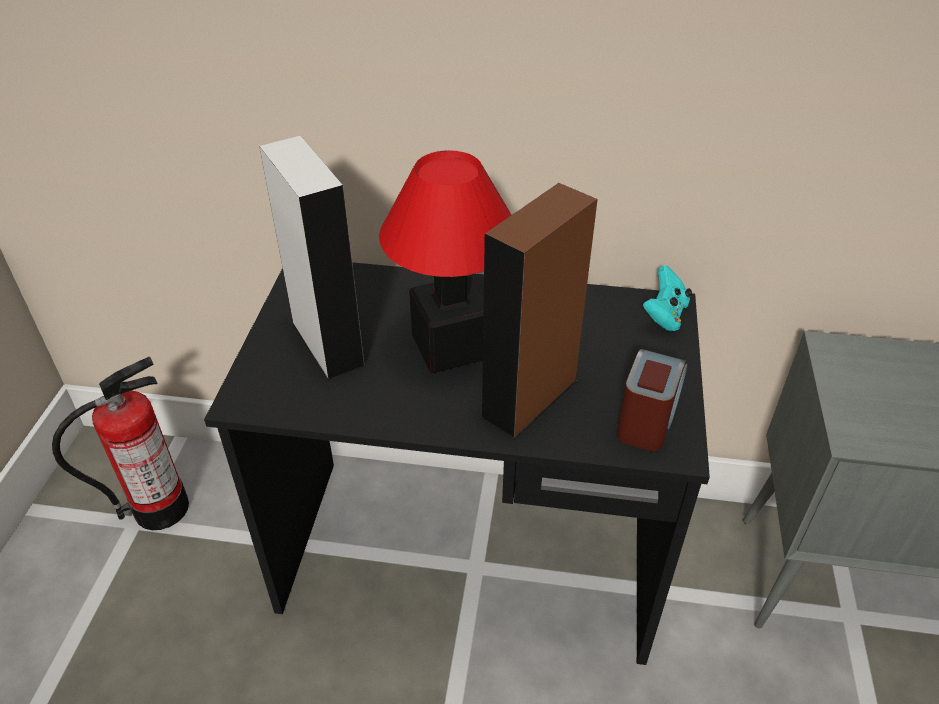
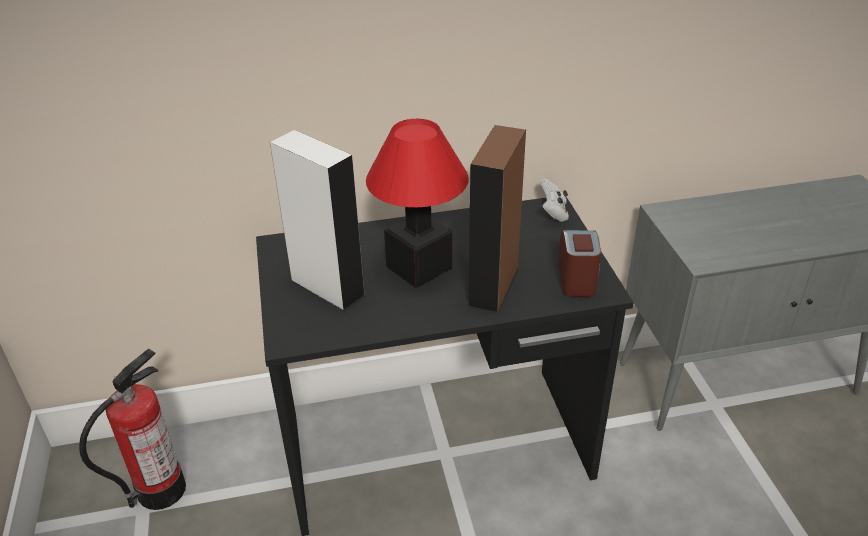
camera: 20 degrees left, 5 degrees down
turquoise game controller [643,265,692,331] -> white game controller [540,178,569,222]

